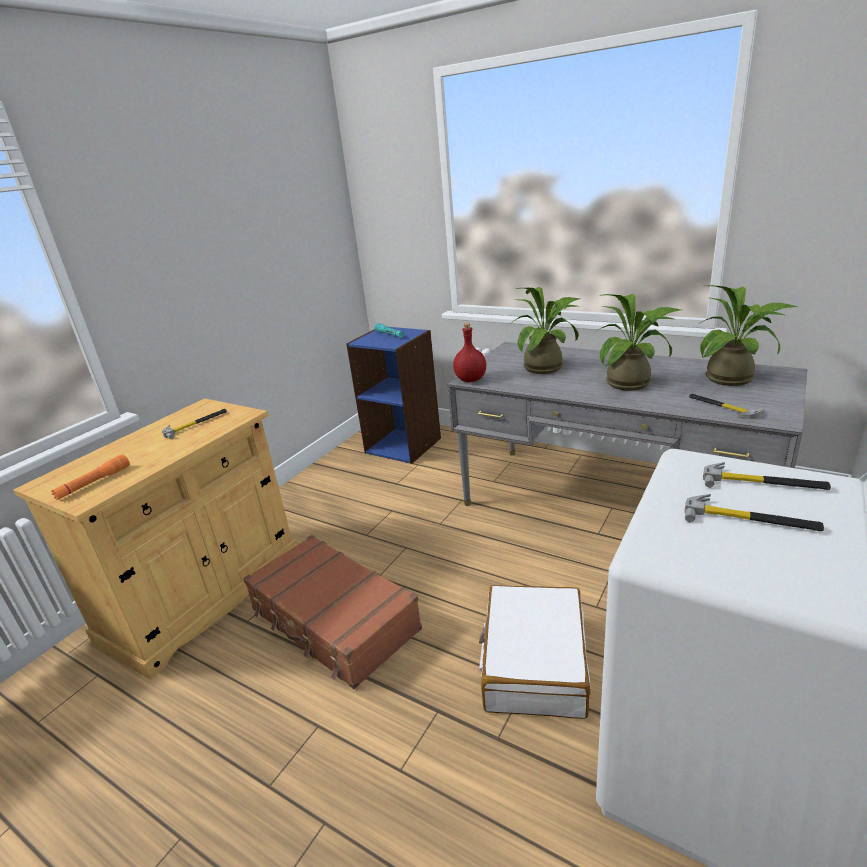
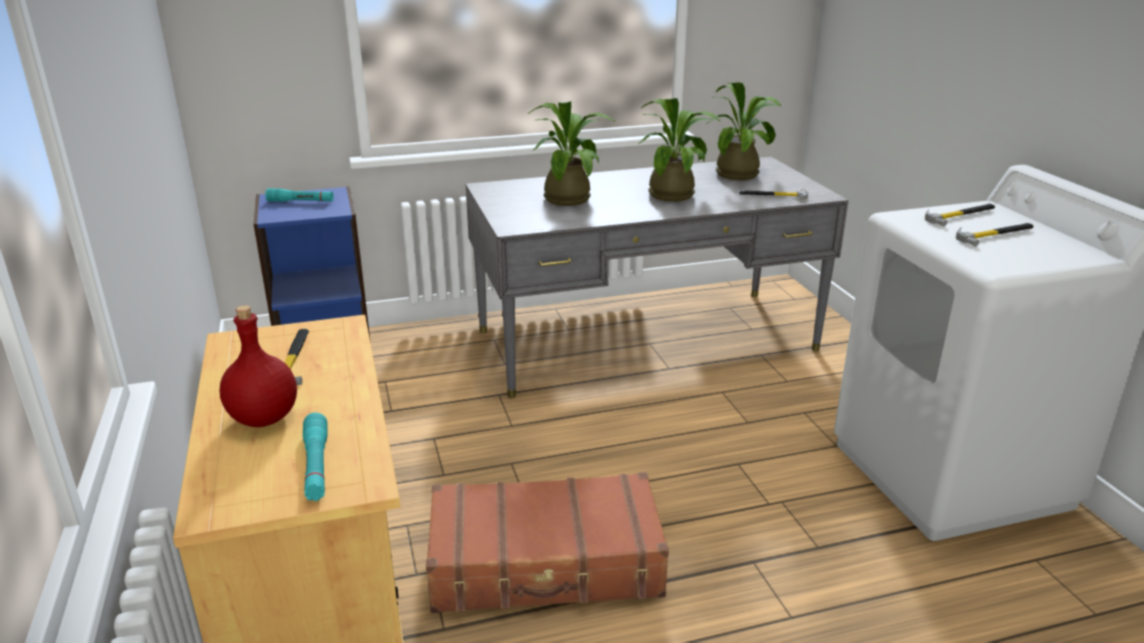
camera: 50 degrees left, 0 degrees up
orange flashlight [51,454,130,500] -> turquoise flashlight [303,412,328,501]
red bottle [453,323,486,382] -> red bottle moved to [220,305,297,427]
white suitcase [479,585,590,719] -> none

